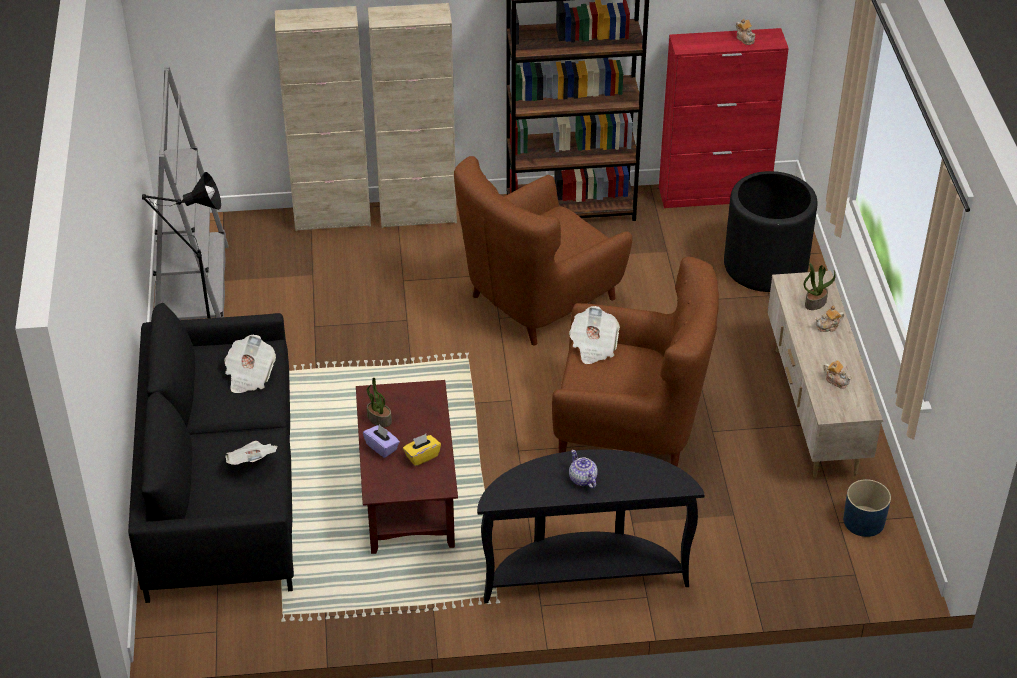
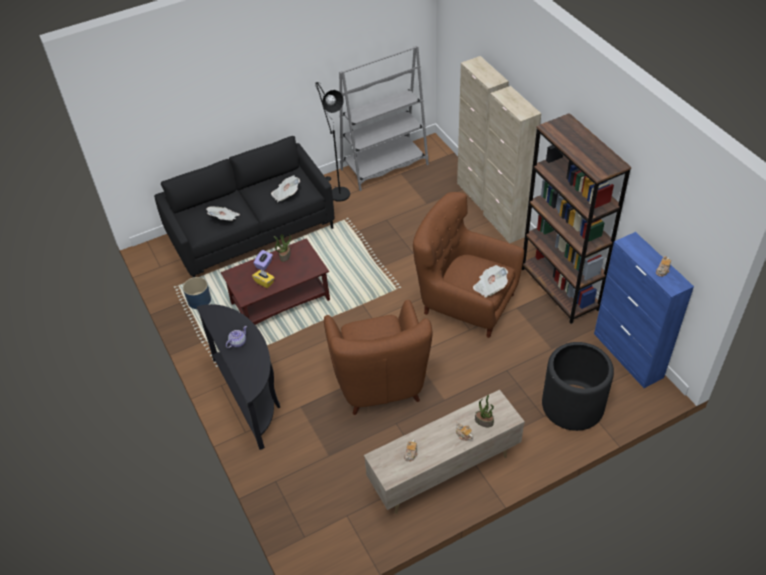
camera: 70 degrees right, 5 degrees up
newspaper [569,306,620,364] -> newspaper moved to [473,265,508,298]
red cabinet [659,28,789,208] -> blue cabinet [594,232,694,388]
blue planter [843,479,891,537] -> blue planter moved to [183,277,211,309]

